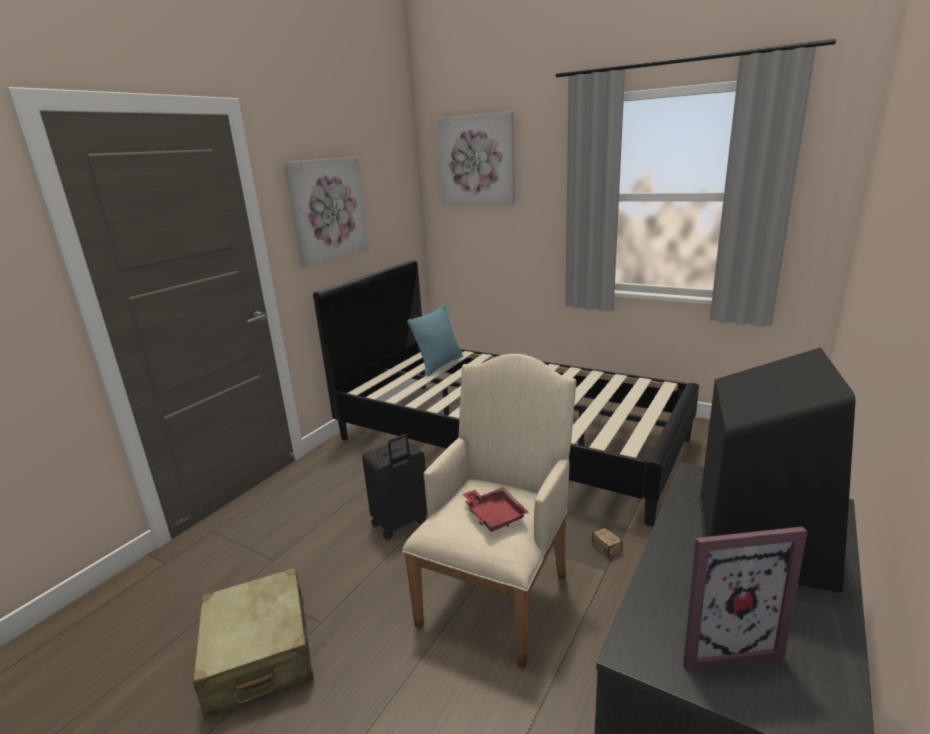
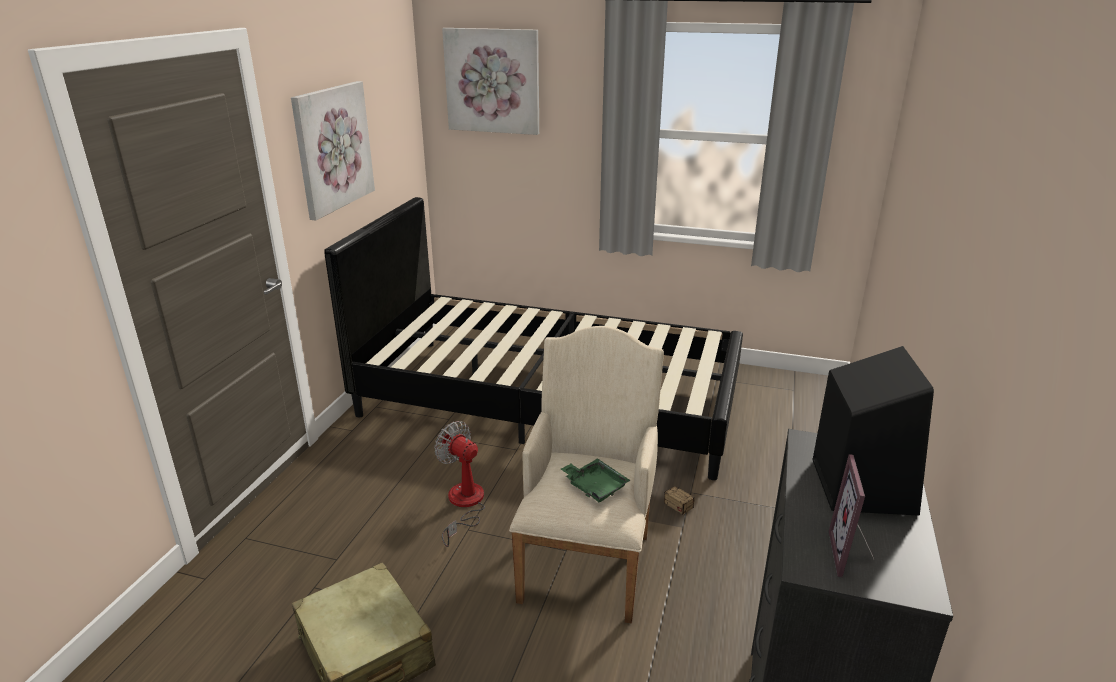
camera: 15 degrees left, 5 degrees up
black suitcase [362,434,428,540] -> fan [434,421,485,547]
turquoise pillow [407,304,463,377] -> none
red tray [463,487,529,532] -> green tray [561,458,630,502]
picture frame [683,526,807,671] -> picture frame turned 120 degrees clockwise [829,454,874,577]

